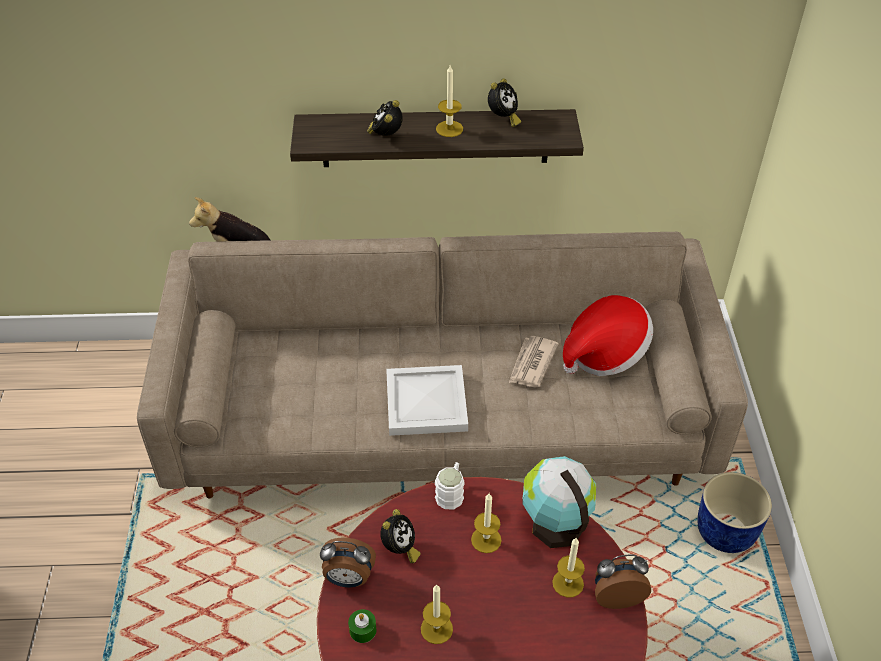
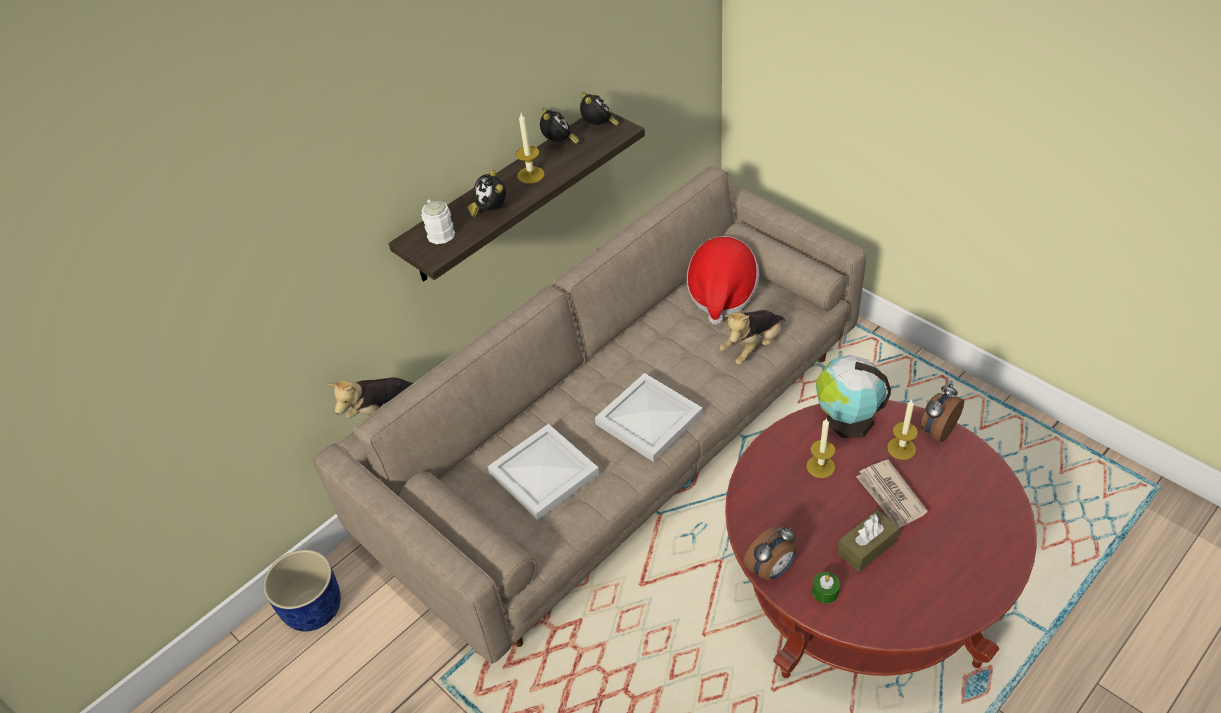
camera: 40 degrees left, 0 degrees up
alarm clock [380,509,421,563] -> alarm clock moved to [580,92,619,126]
candle [421,584,453,644] -> brown tissue box [837,510,900,572]
white mug [435,462,465,509] -> white mug moved to [421,200,455,244]
newspaper [509,336,559,388] -> newspaper moved to [856,459,928,528]
blue planter [697,472,772,553] -> blue planter moved to [263,550,341,632]
none -> white tray [487,424,599,520]
none -> plush toy [720,310,785,365]

